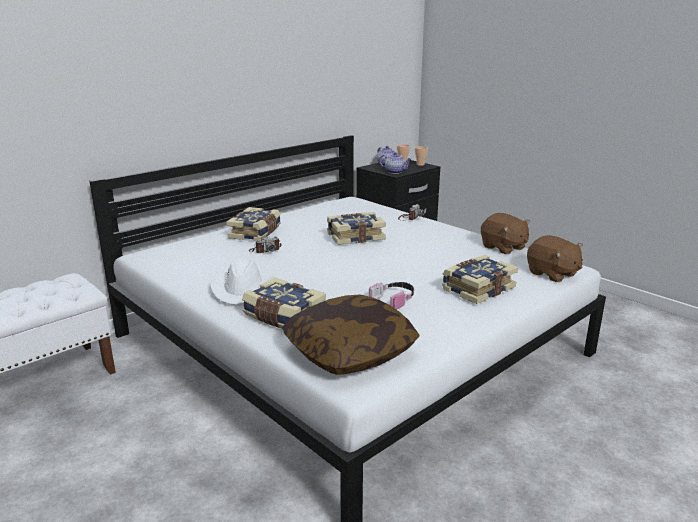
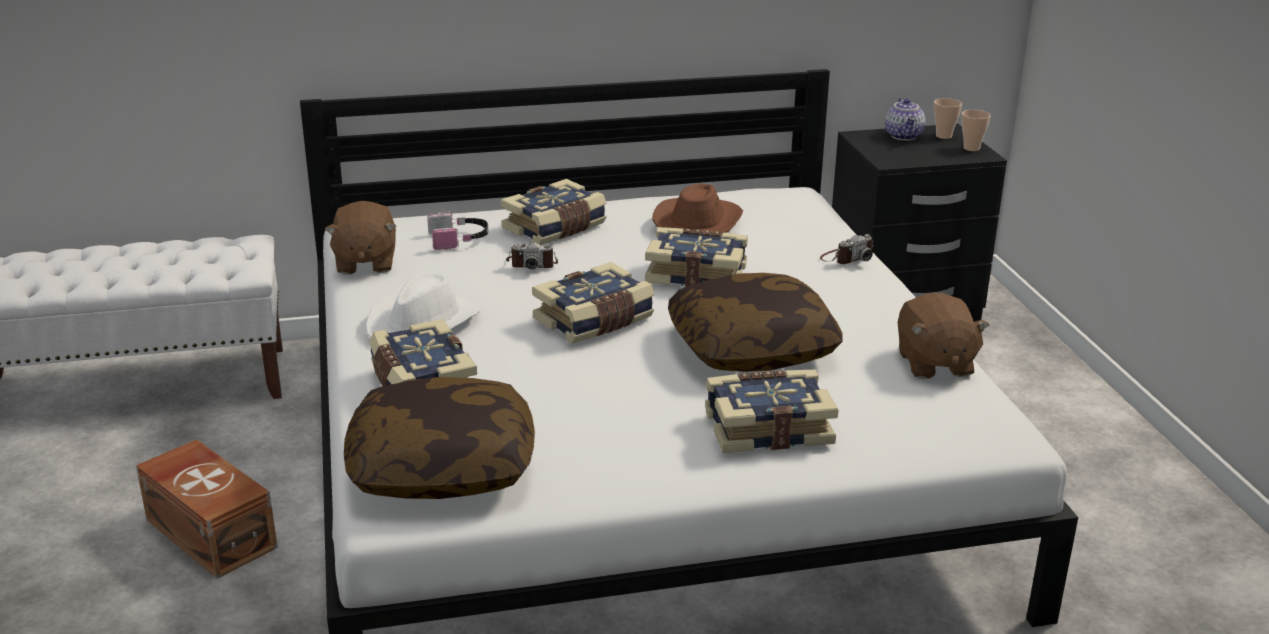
camera: 30 degrees right, 5 degrees up
headphones [369,282,414,309] -> headphones moved to [427,212,488,250]
teapot [379,152,411,174] -> none
brown plush toy [527,235,583,282] -> brown plush toy moved to [325,201,396,274]
none -> brown storage box [136,439,278,579]
none -> book [532,262,655,344]
none -> brown hat [652,183,743,233]
none -> pillow [668,273,843,372]

